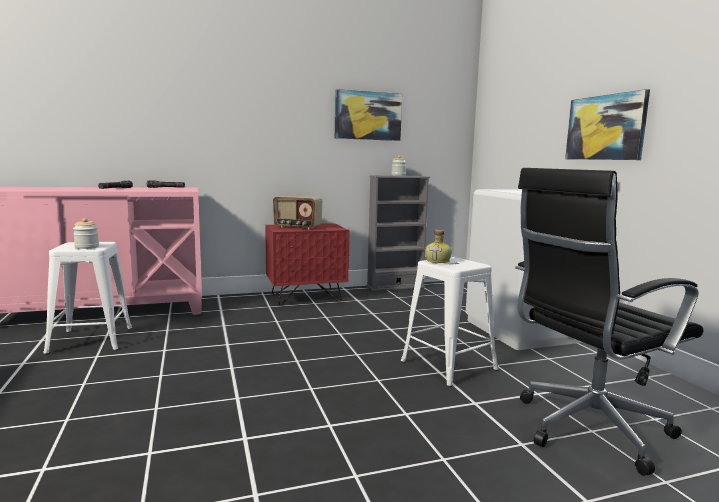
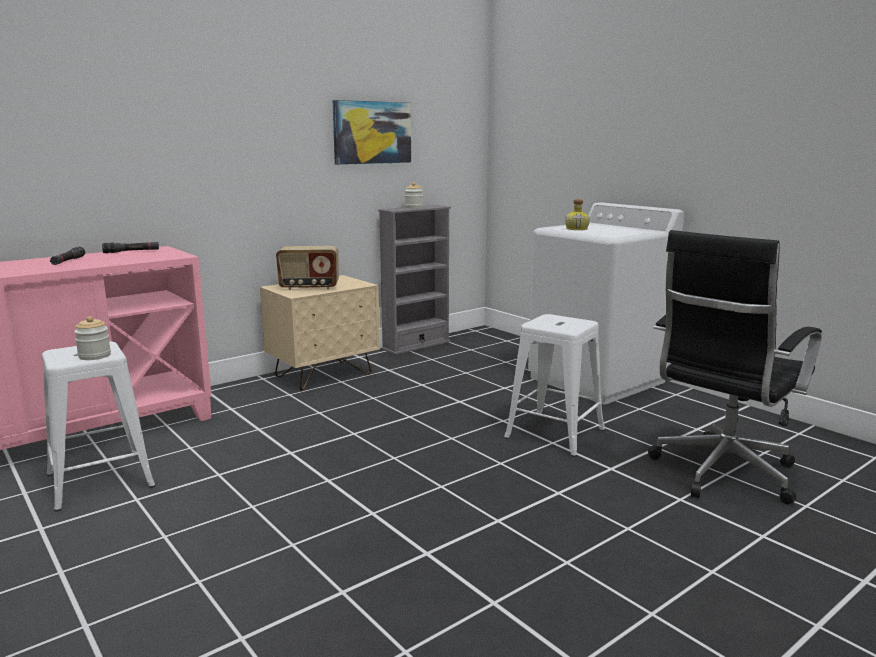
camera: 20 degrees left, 5 degrees up
red nightstand [265,223,350,305] -> beige nightstand [260,275,380,391]
bottle [425,229,452,263] -> bottle moved to [565,199,590,230]
picture [565,89,650,160] -> none

